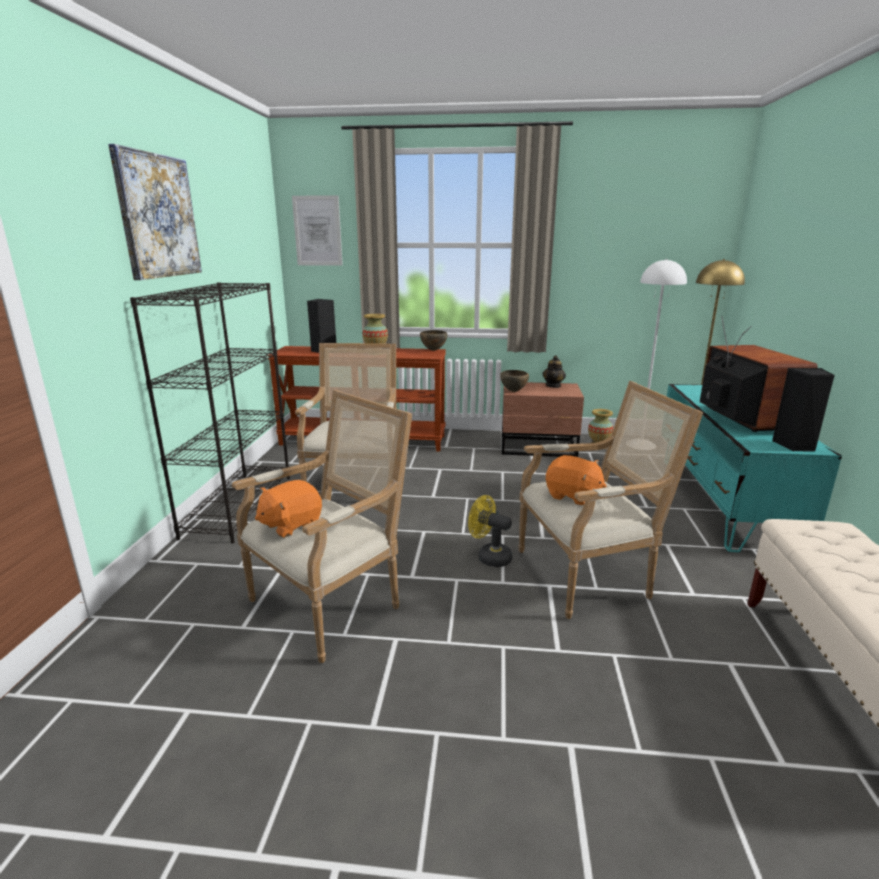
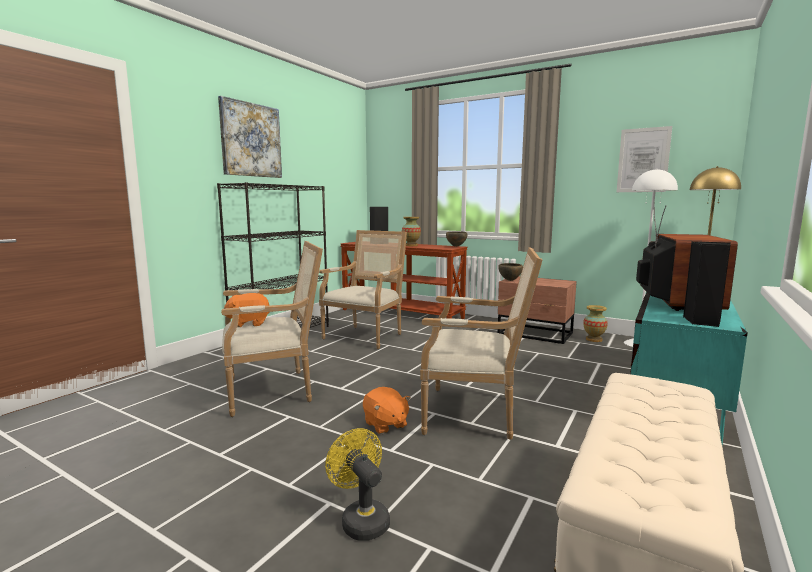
camera: 25 degrees right, 10 degrees down
picture [292,195,343,266] -> picture moved to [617,126,672,192]
yellow fan [468,495,512,567] -> yellow fan moved to [325,428,390,541]
teapot [543,355,566,388] -> none
orange plush toy [546,455,607,505] -> orange plush toy moved to [363,387,411,434]

